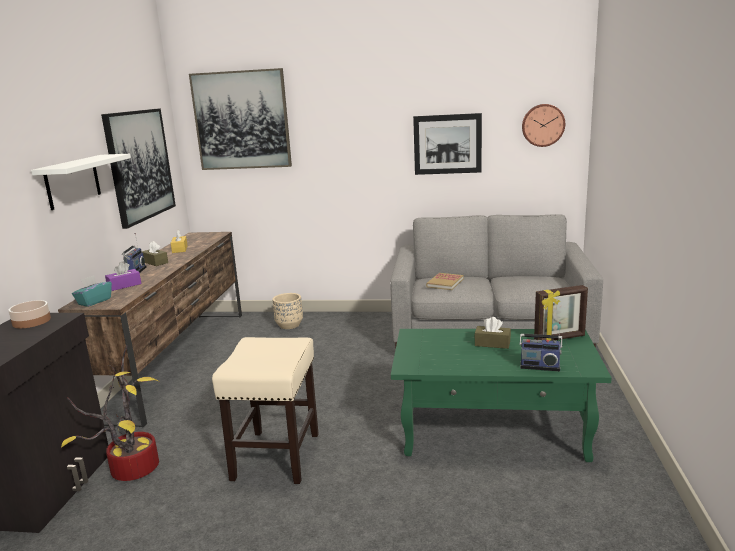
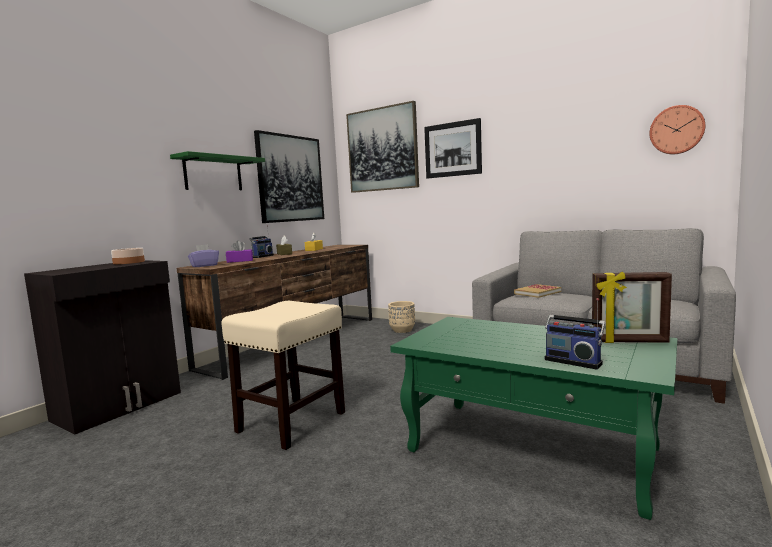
camera: 25 degrees right, 10 degrees down
white shelf [31,154,131,210] -> green shelf [170,151,265,190]
potted plant [61,345,159,481] -> none
turquoise tissue box [72,275,112,307] -> purple tissue box [188,244,219,267]
picture [413,113,482,175] -> picture moved to [424,118,482,179]
brown tissue box [474,317,511,349] -> none

